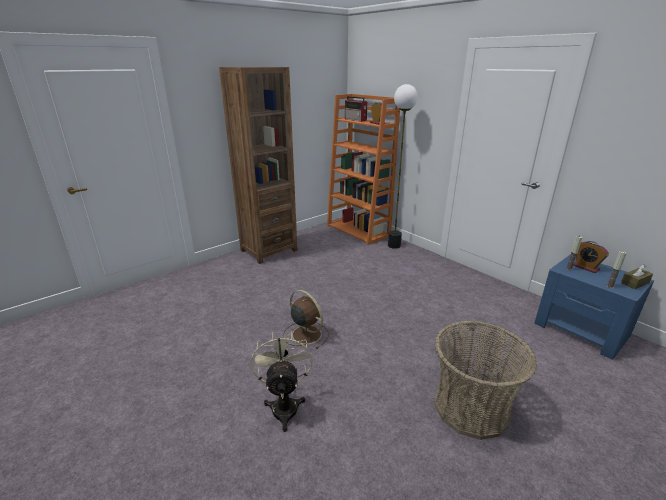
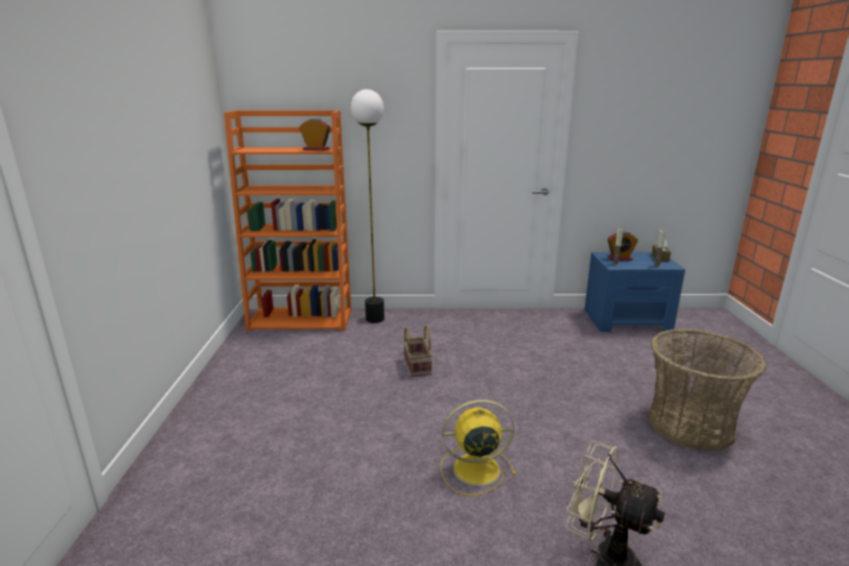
camera: 50 degrees left, 5 degrees down
brown bookcase [219,67,298,264] -> none
brown fan [283,290,329,349] -> yellow fan [441,399,516,496]
radio [345,96,367,122] -> none
none -> basket [403,325,432,377]

